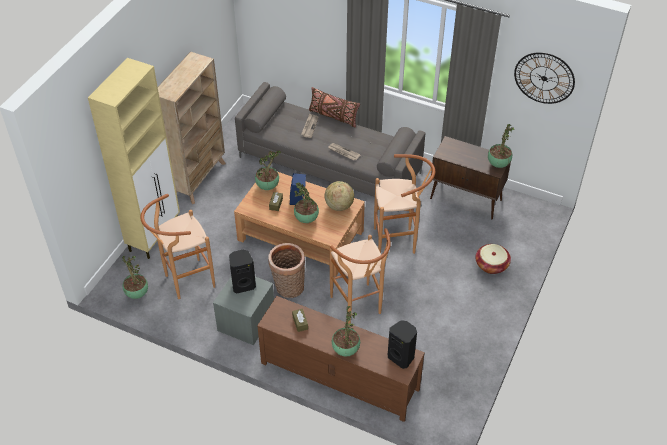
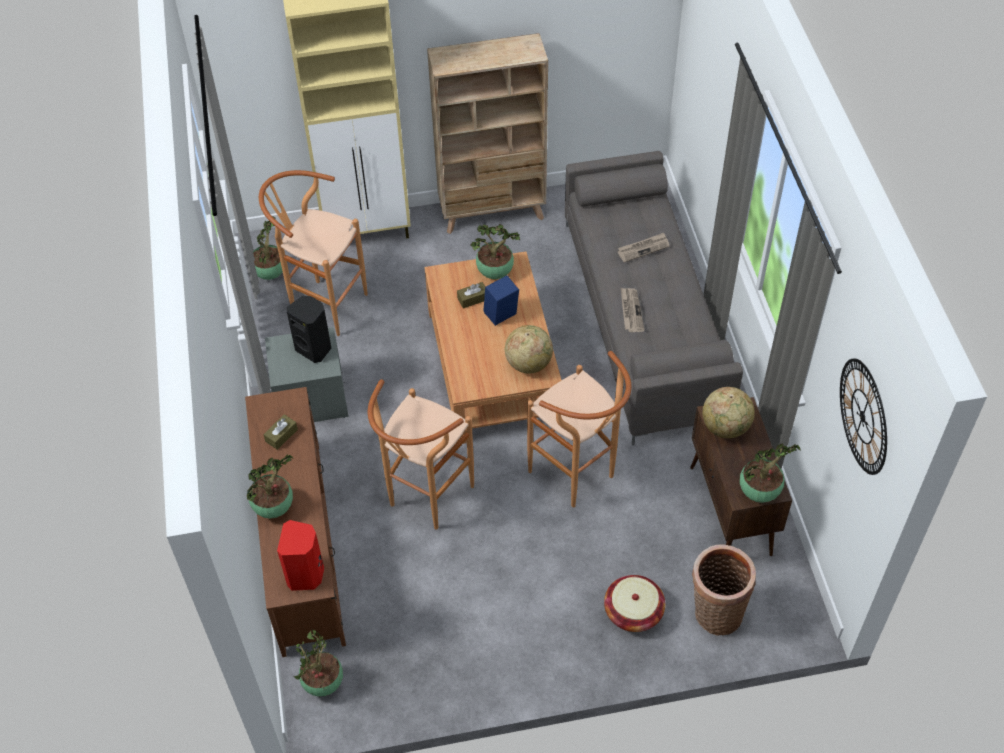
camera: 55 degrees right, 5 degrees up
basket [268,243,305,298] -> basket moved to [692,545,756,636]
potted plant [294,183,319,223] -> potted plant moved to [293,630,343,697]
brown pillow [309,87,360,128] -> none
black speaker [388,320,417,369] -> red speaker [277,520,324,591]
none -> globe [702,387,755,438]

